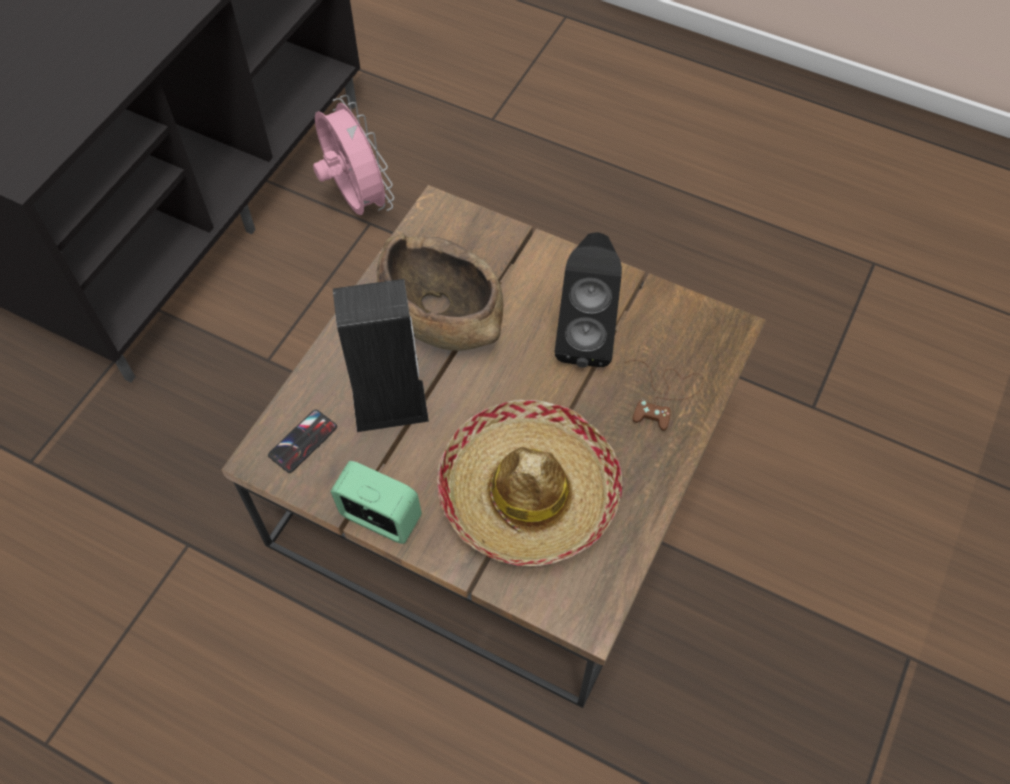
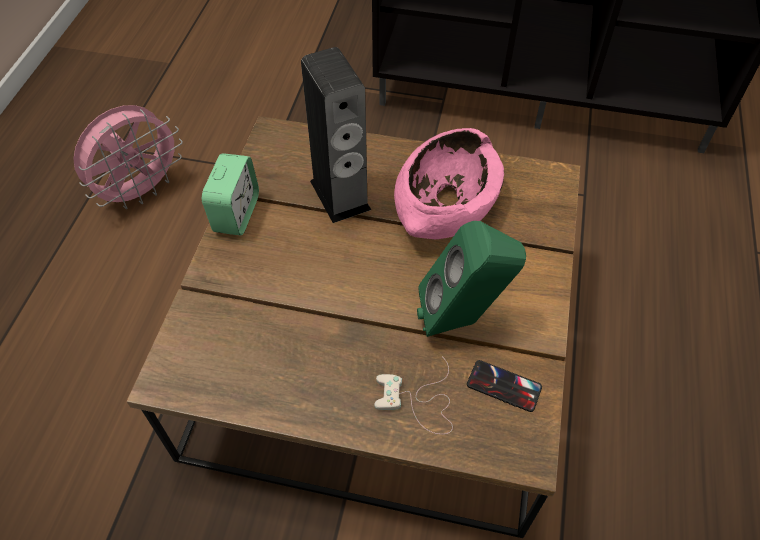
camera: 75 degrees right, 5 degrees down
phone [268,409,337,473] -> phone moved to [467,360,542,412]
pink fan [313,95,394,215] -> pink fan moved to [73,105,183,209]
brown bowl [377,233,503,351] -> pink bowl [394,128,504,239]
hat [437,400,623,566] -> none
black speaker [555,232,622,368] -> green speaker [417,221,526,337]
brown game controller [625,360,703,431] -> white game controller [374,359,453,434]

